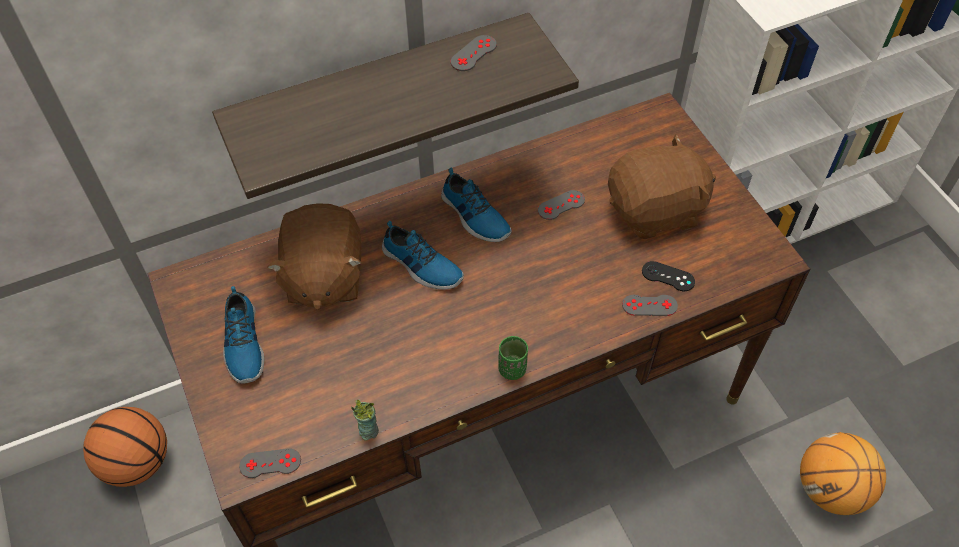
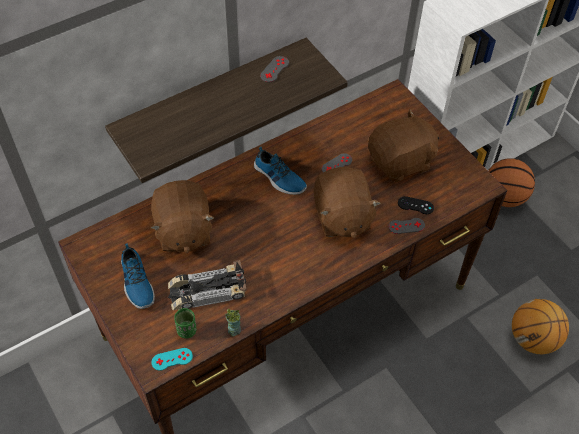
camera: 10 degrees left, 0 degrees up
basketball [83,407,167,487] -> basketball moved to [488,158,535,207]
grey game controller [239,448,301,478] -> turquoise game controller [152,348,193,371]
shoe [382,221,464,289] -> none
green cup [498,336,528,380] -> green cup moved to [174,308,196,339]
none -> toy car [168,260,246,310]
none -> brown plush toy [313,167,381,238]

